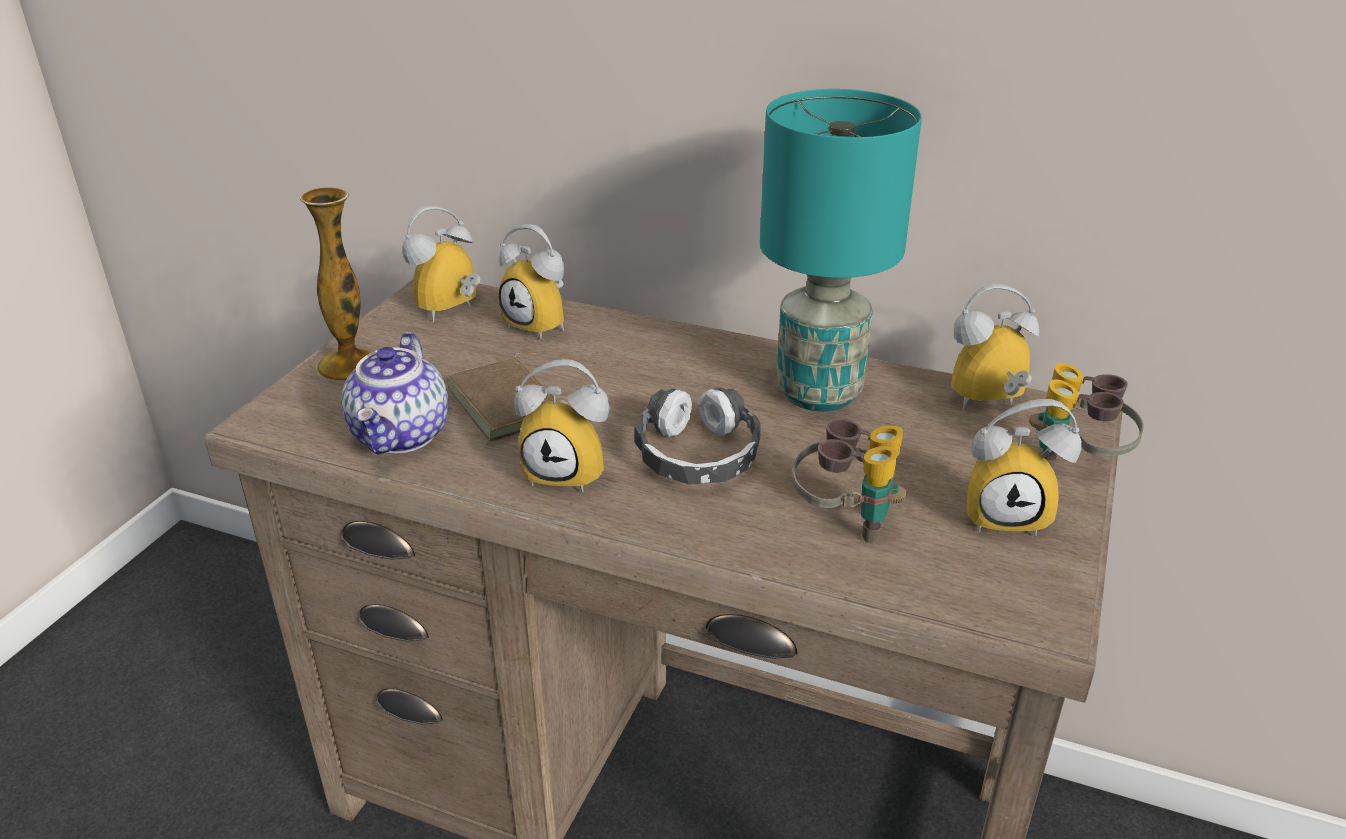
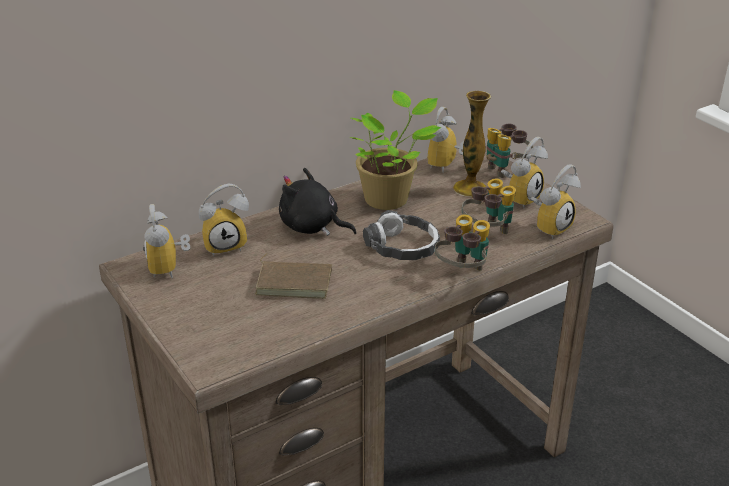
camera: 55 degrees left, 0 degrees up
vase [300,187,371,381] -> vase moved to [453,91,491,197]
teapot [342,332,448,455] -> none
alarm clock [514,359,610,493] -> alarm clock moved to [530,164,581,239]
turquoise table lamp [760,89,922,411] -> potted plant [349,90,441,210]
none -> black plush toy [279,168,357,236]
none -> binoculars [435,214,490,271]

